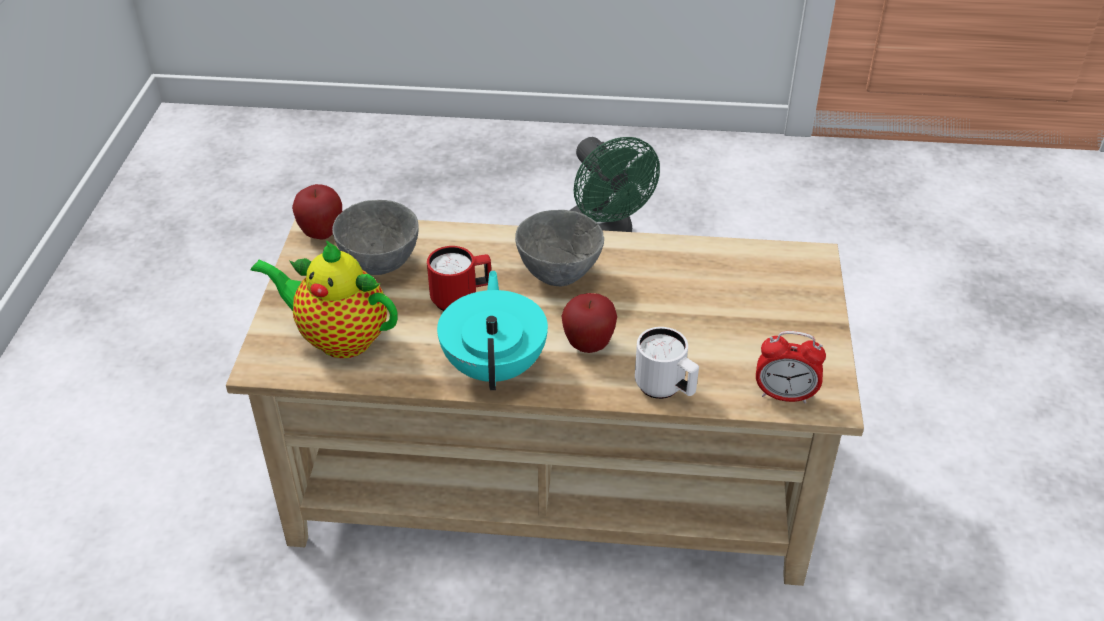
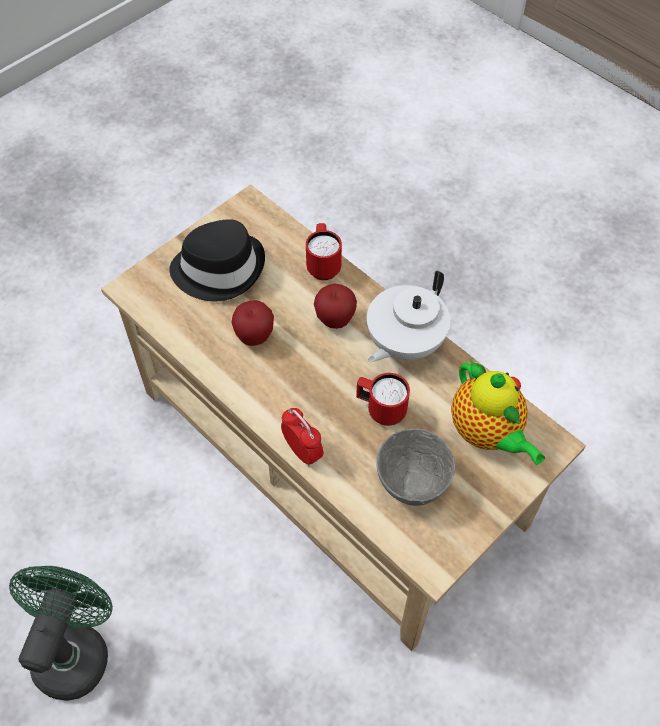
camera: 140 degrees left, 15 degrees up
apple [292,184,342,240] -> apple moved to [231,300,274,346]
turquoise teapot [437,270,548,390] -> white teapot [367,271,450,362]
grey bowl [515,210,604,286] -> none
white mug [635,327,699,399] -> red mug [306,223,342,280]
alarm clock [756,331,826,403] -> alarm clock moved to [281,408,324,467]
none -> black hat [169,219,265,301]

